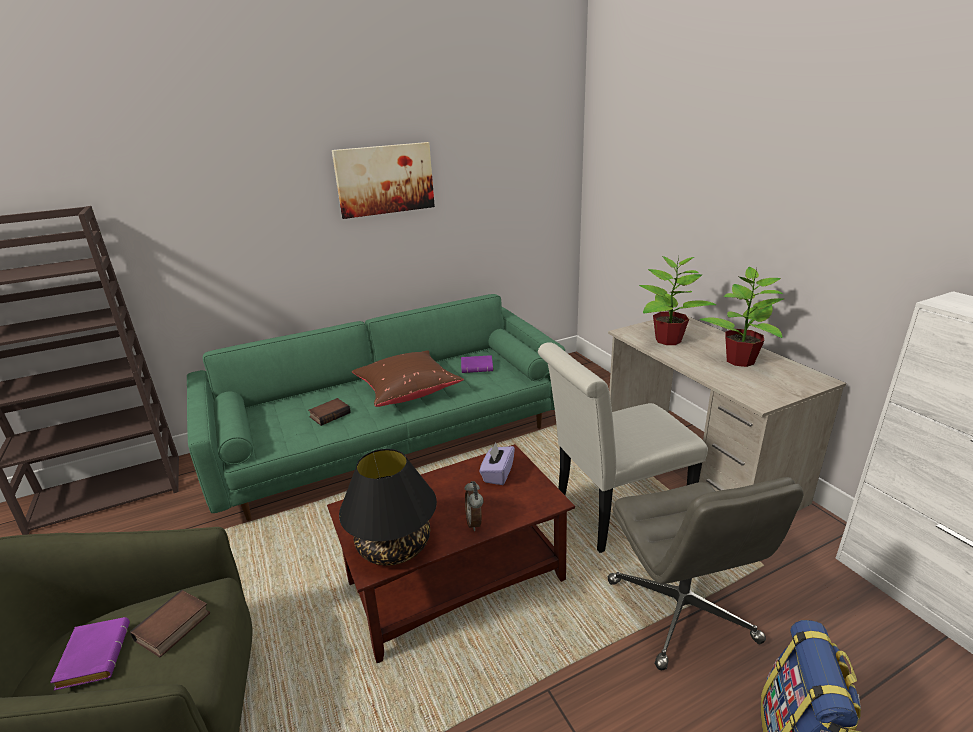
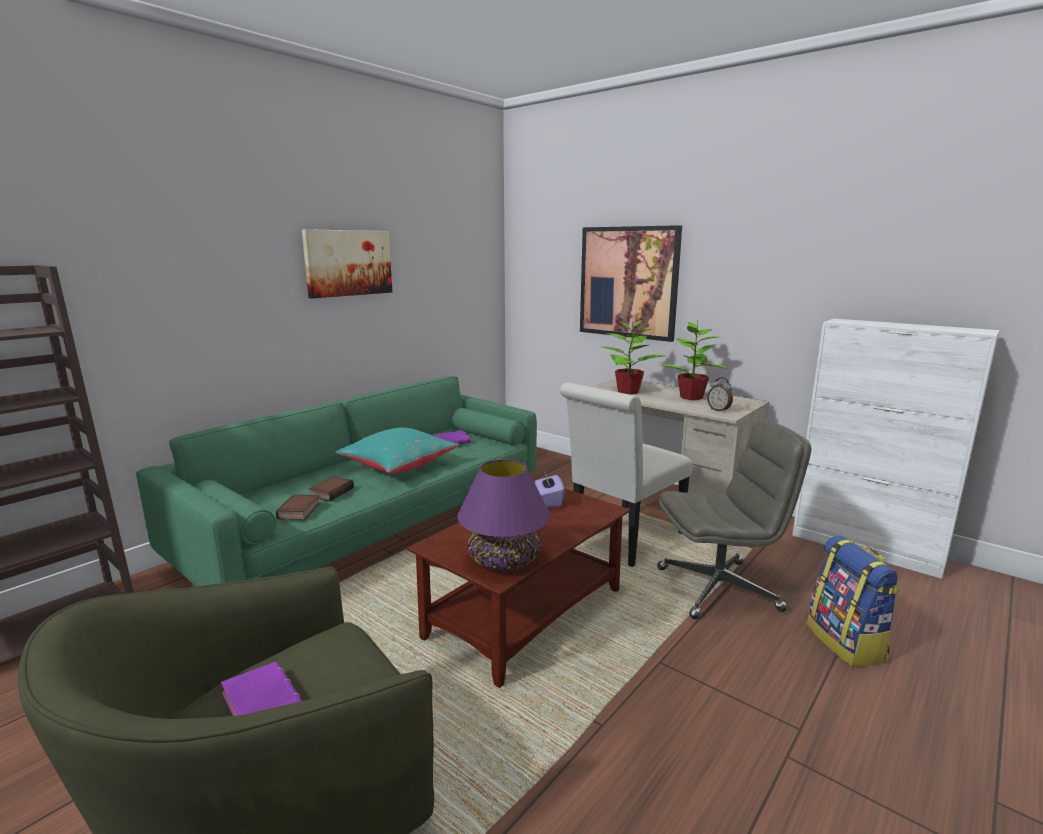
camera: 25 degrees left, 10 degrees down
book [130,590,210,658] -> book moved to [276,494,320,520]
black table lamp [339,449,437,565] -> purple table lamp [457,460,550,571]
brown pillow [352,350,464,407] -> turquoise pillow [335,428,459,474]
alarm clock [464,481,483,531] -> alarm clock moved to [707,377,733,413]
grey office chair [608,477,804,670] -> grey office chair turned 60 degrees counterclockwise [657,421,811,619]
none -> picture [580,225,682,342]

